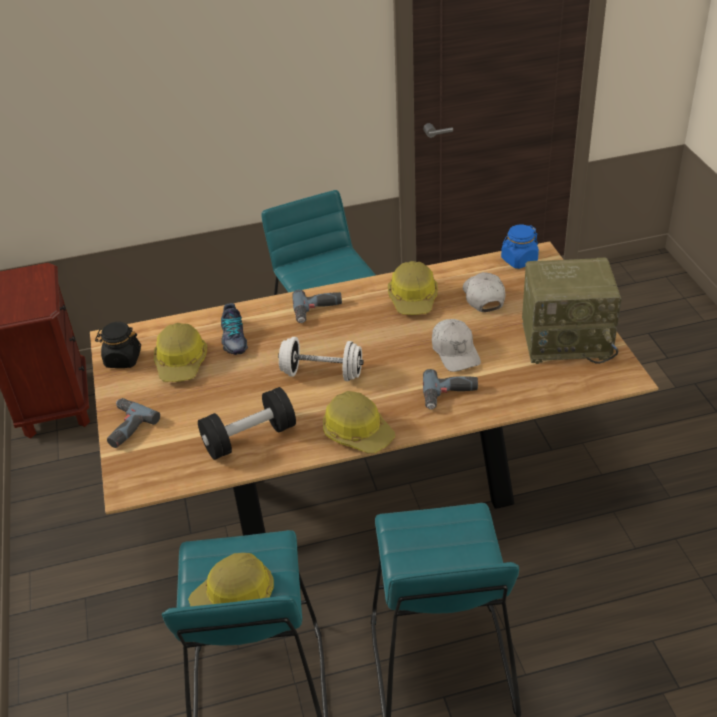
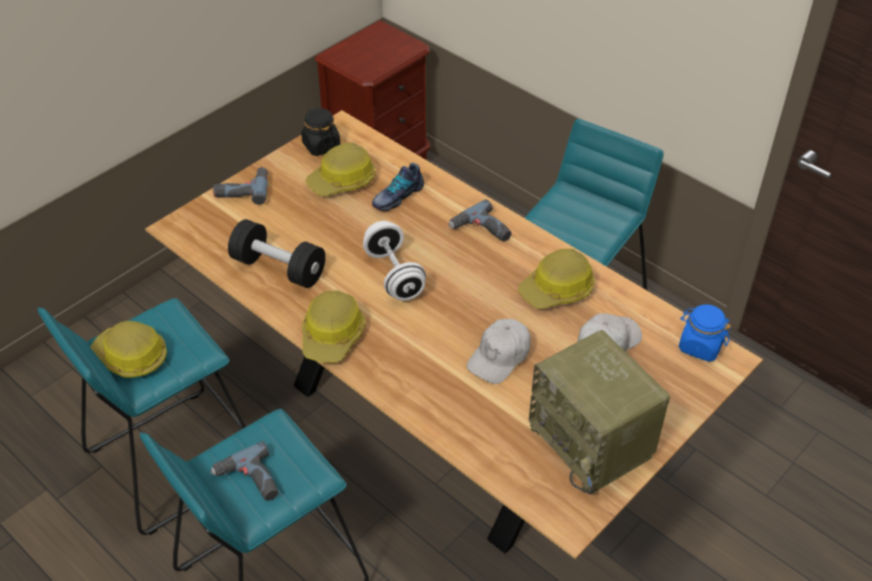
camera: 55 degrees right, 5 degrees up
power drill [423,369,478,410] -> power drill moved to [210,441,278,501]

